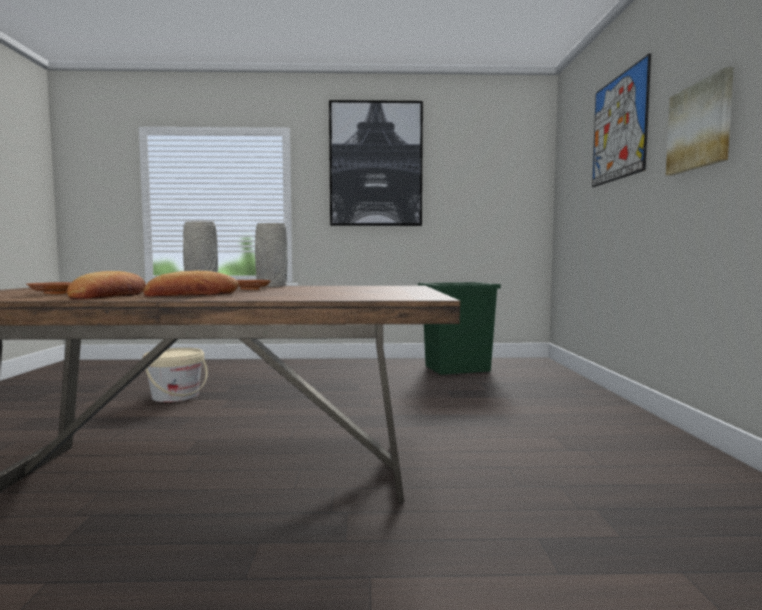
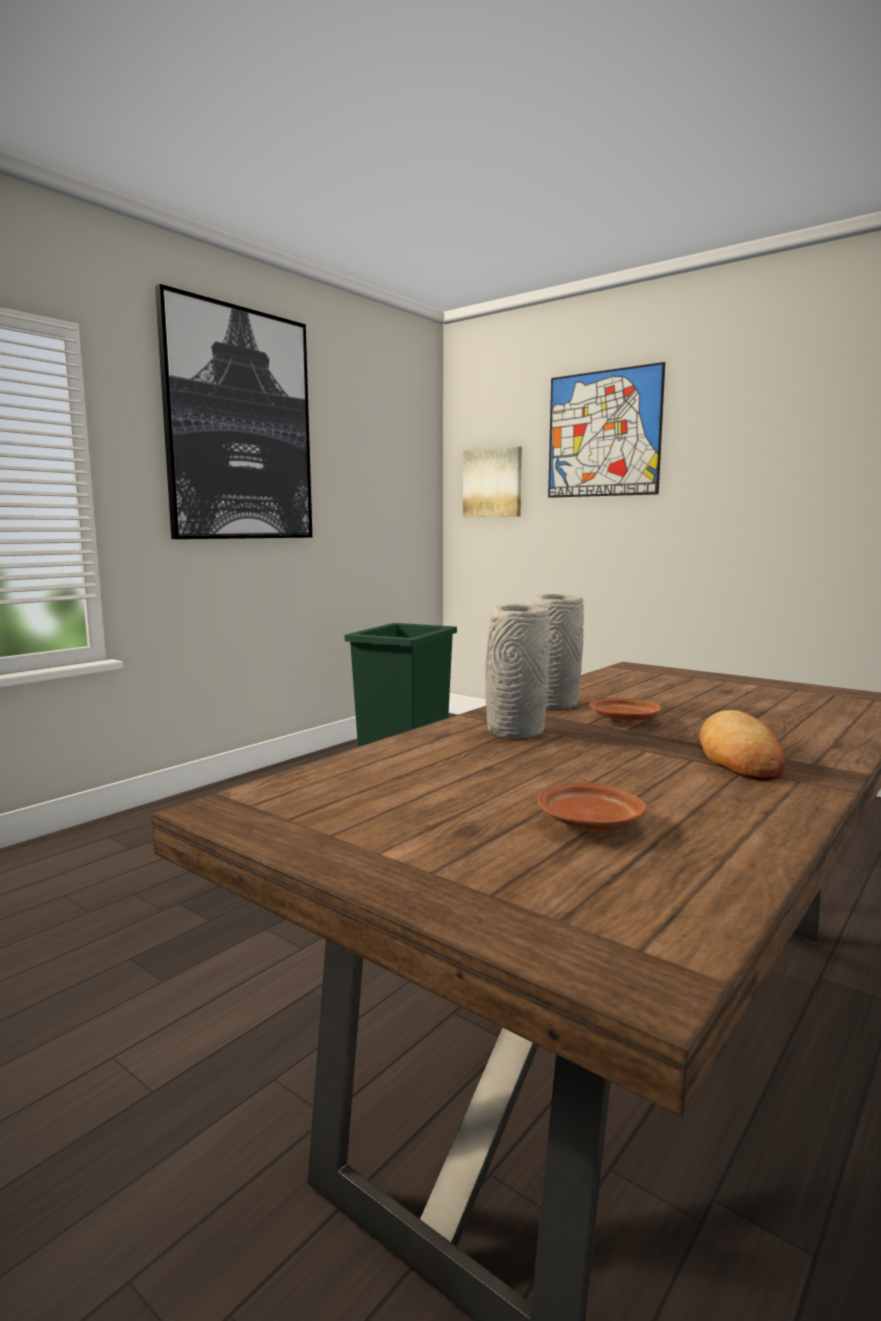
camera: 50 degrees left, 5 degrees up
bread [67,271,146,300] -> none
beige bucket [142,348,208,402] -> none
picture [666,67,734,175] -> picture moved to [463,446,522,517]

